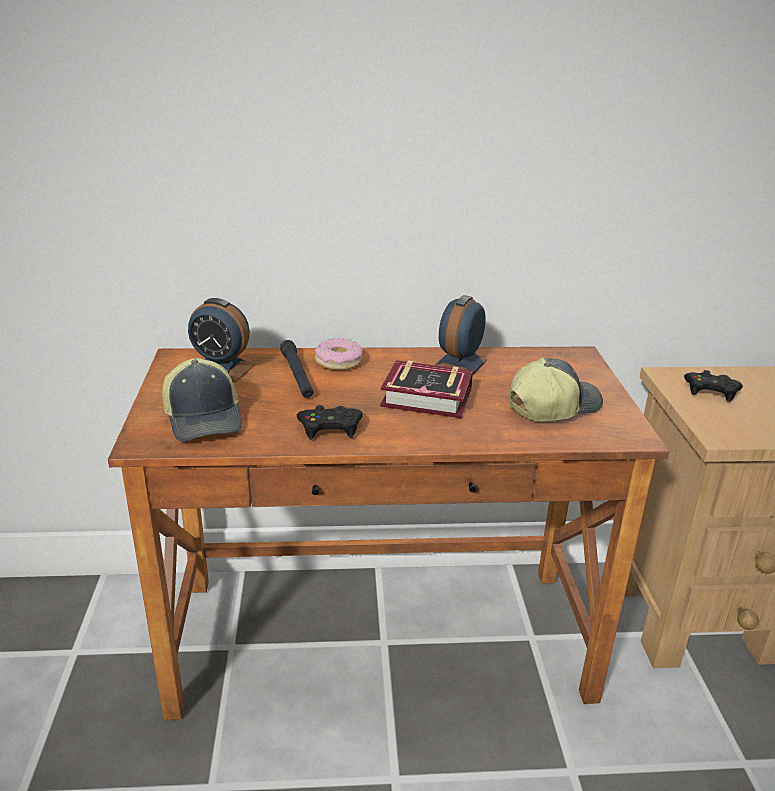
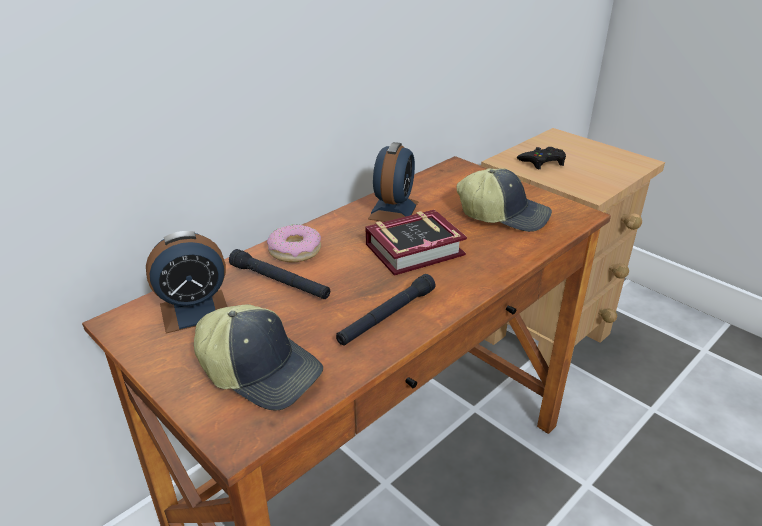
camera: 40 degrees left, 5 degrees up
black game controller [297,405,363,439] -> black flashlight [336,274,436,345]
alarm clock [435,295,487,375] -> alarm clock turned 150 degrees counterclockwise [368,142,418,222]
cap [508,358,603,421] -> cap turned 90 degrees clockwise [457,168,552,232]

